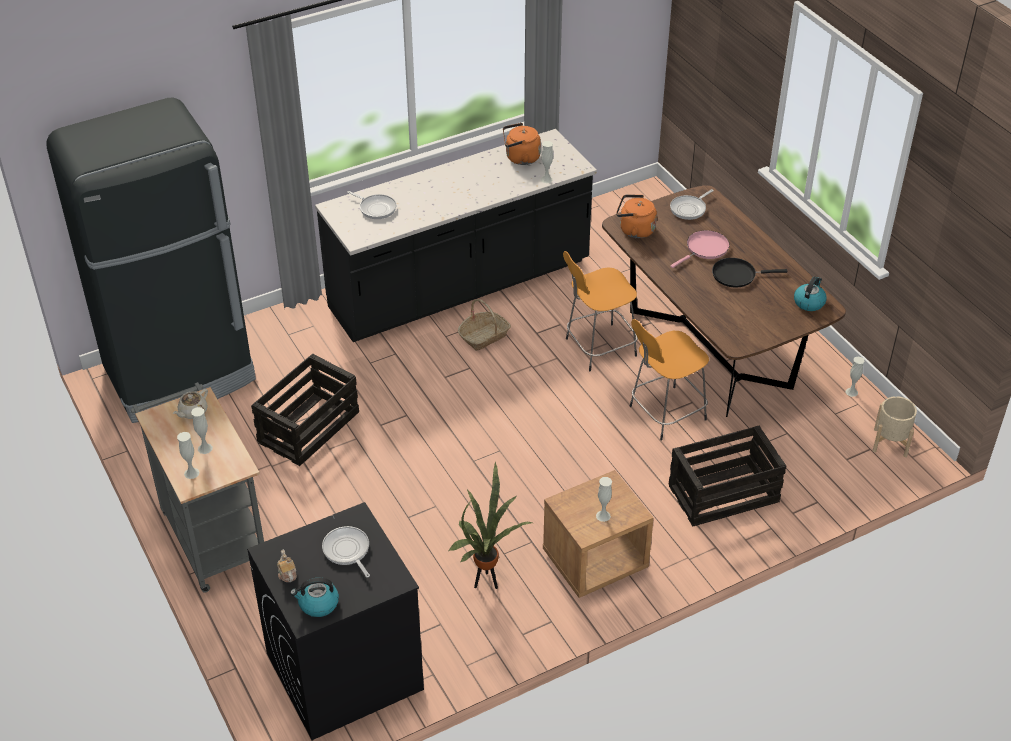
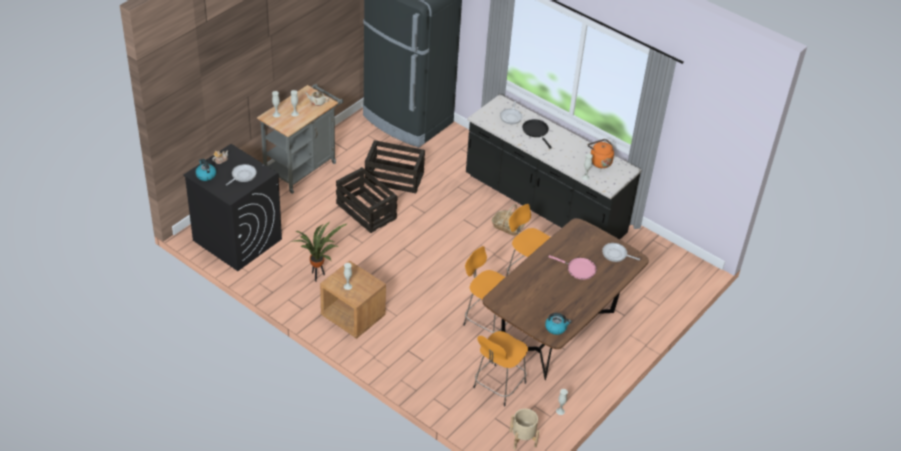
camera: 65 degrees right, 0 degrees up
orange kettle [616,195,657,238] -> none
crate [669,425,786,527] -> crate moved to [336,167,397,233]
black frying pan [712,258,788,287] -> black frying pan moved to [522,119,552,148]
none -> orange stool [473,331,528,407]

